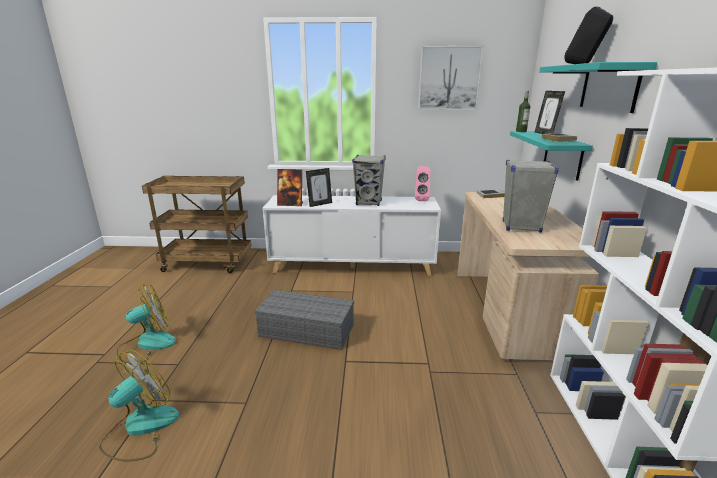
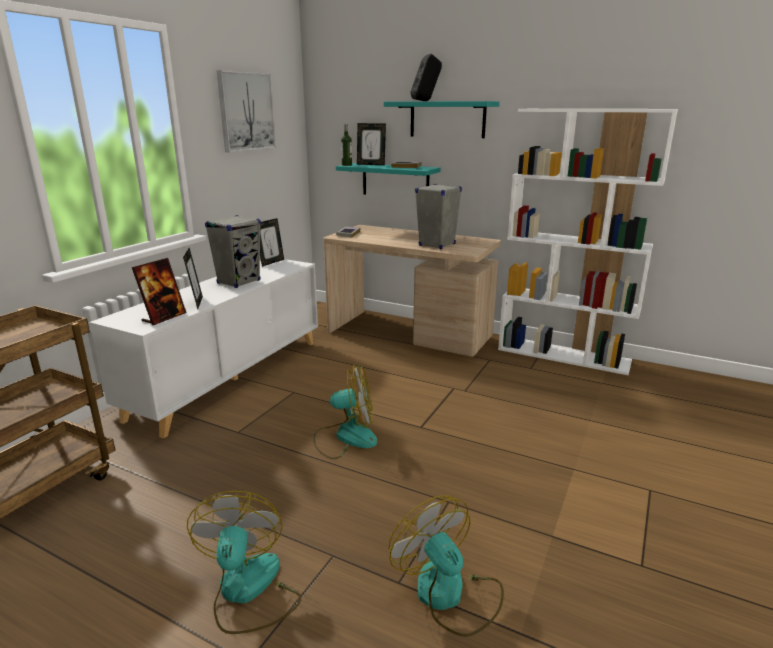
camera: 65 degrees left, 0 degrees up
grey storage box [254,290,354,350] -> fan [313,364,378,459]
pink speaker [415,166,430,201] -> picture frame [260,218,284,267]

